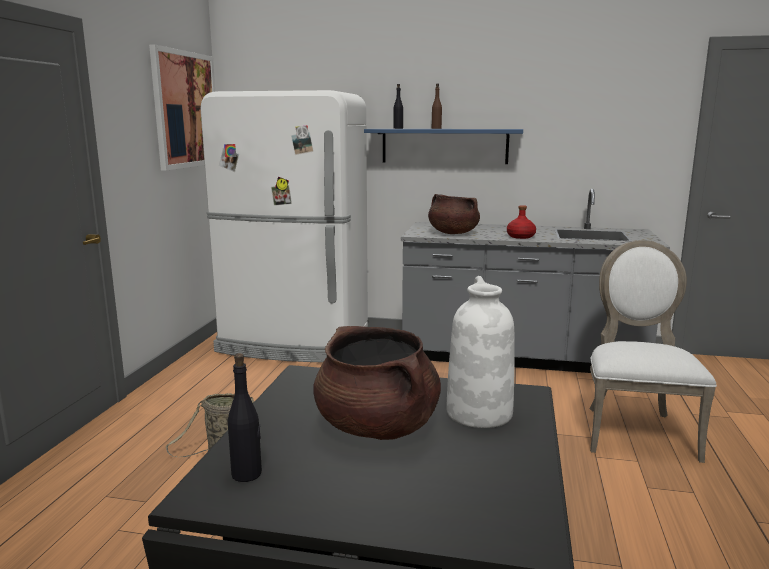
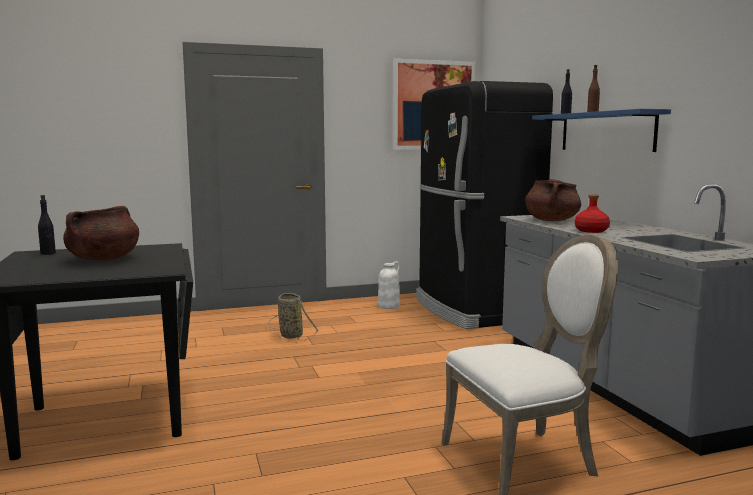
camera: 60 degrees right, 5 degrees down
white fridge [200,90,368,362] -> black fridge [416,81,553,329]
white vase [446,276,515,428] -> white vase moved to [378,261,400,309]

